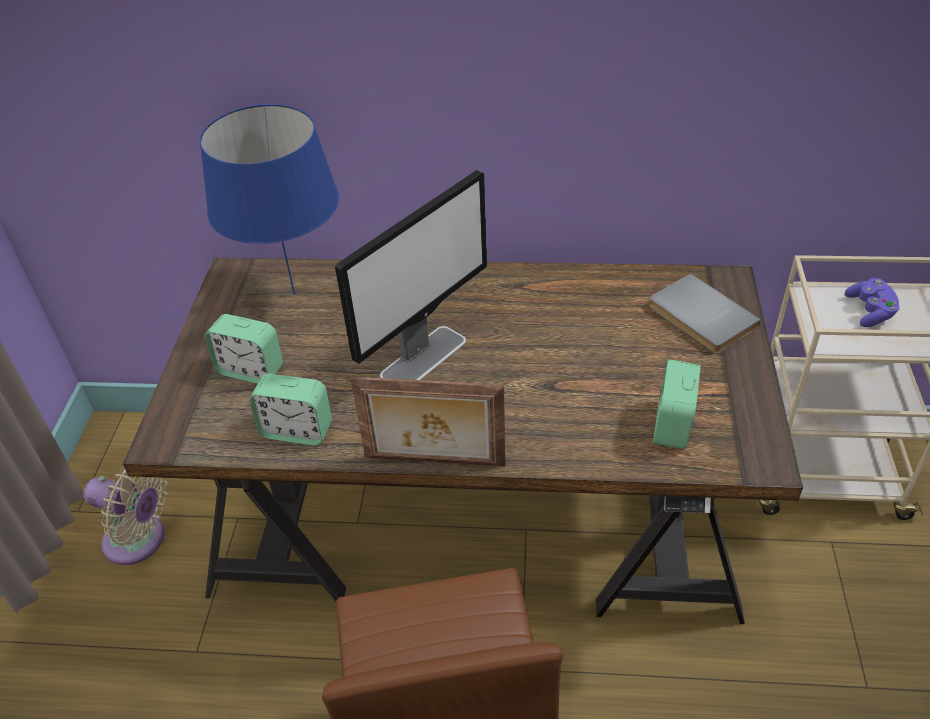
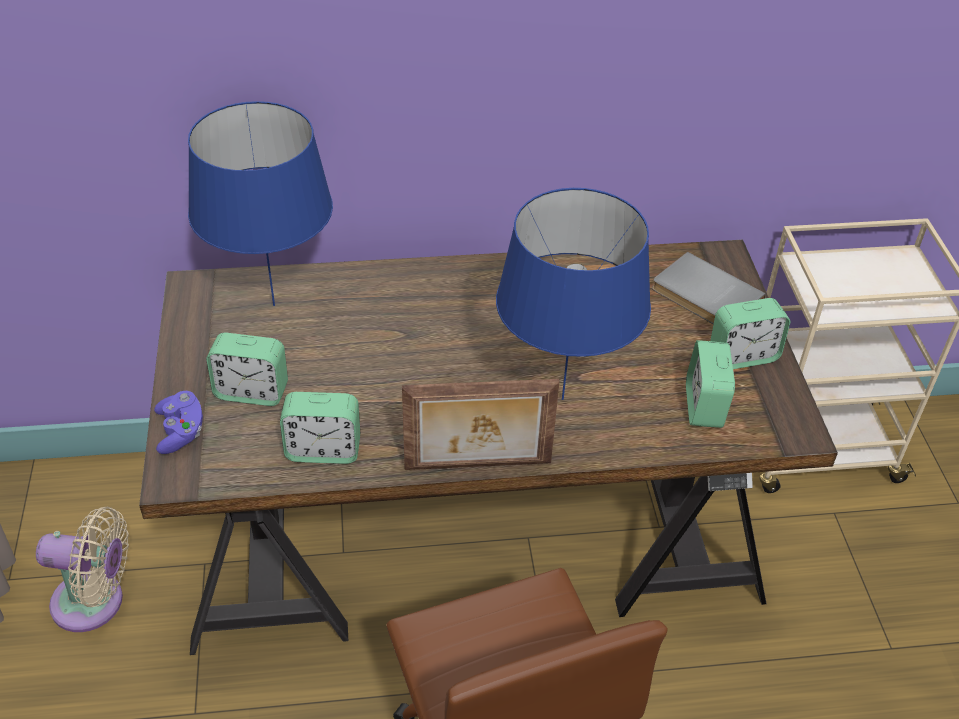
camera: 15 degrees left, 0 degrees up
monitor [335,170,487,380] -> none
purple game controller [845,278,900,327] -> purple game controller moved to [154,391,203,454]
none -> blue table lamp [496,188,651,400]
none -> alarm clock [710,298,790,369]

